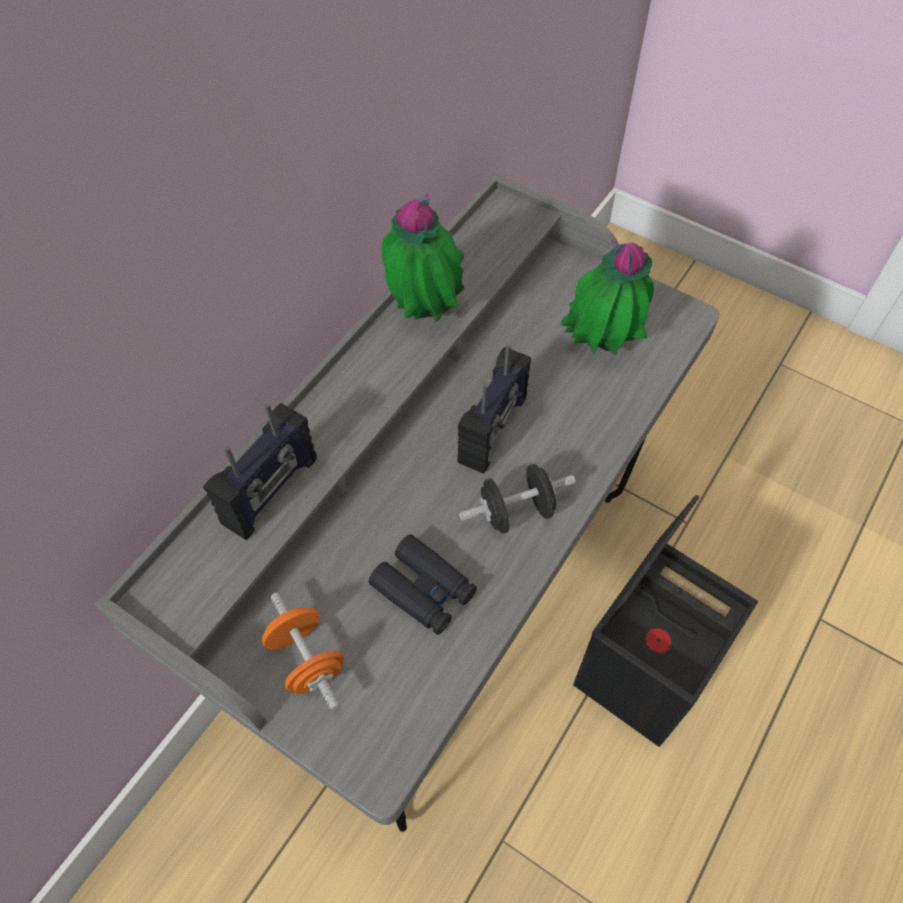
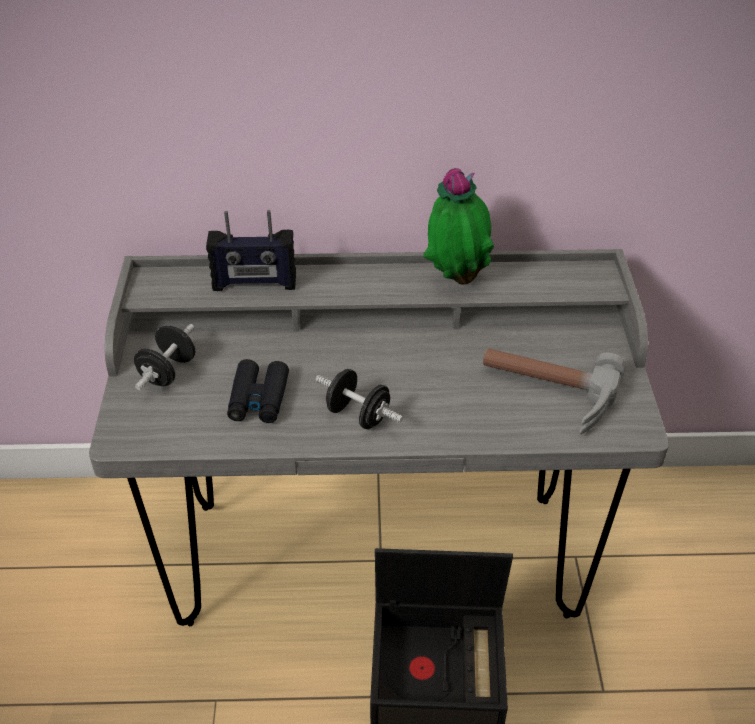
camera: 55 degrees right, 15 degrees down
orange dumbbell [262,593,344,710] -> black dumbbell [134,324,195,390]
radio [457,344,531,474] -> none
potted plant [560,240,654,355] -> hammer [483,348,626,434]

